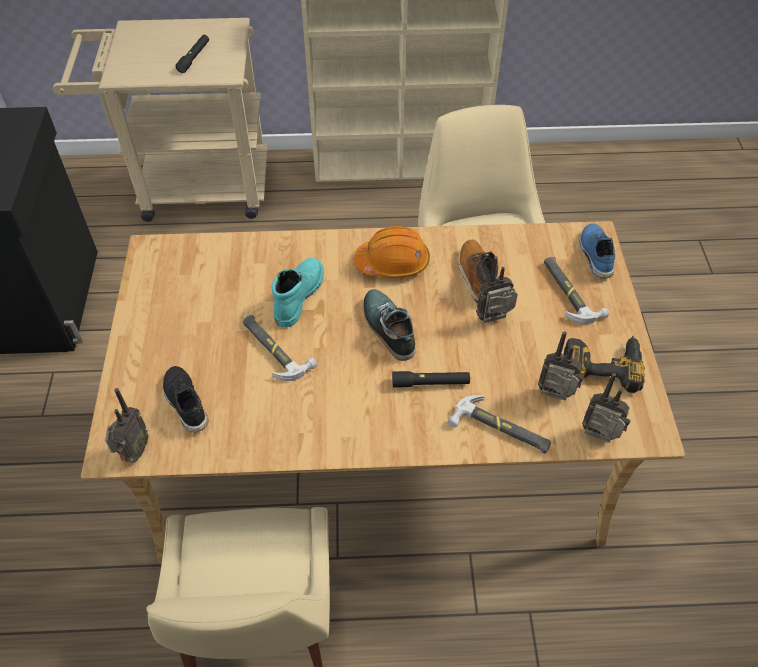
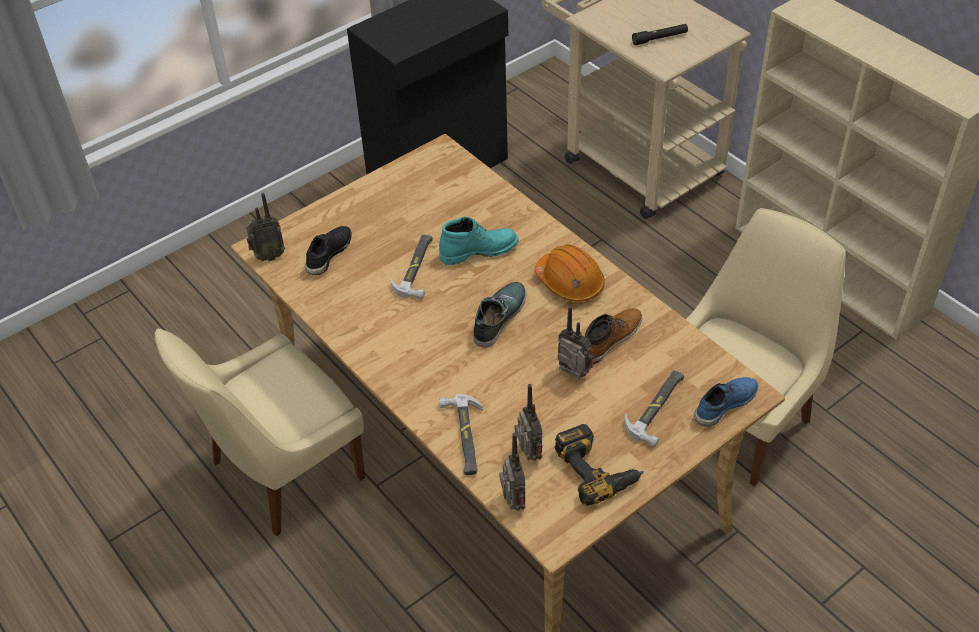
camera: 55 degrees right, 5 degrees down
black flashlight [392,371,470,388] -> none

